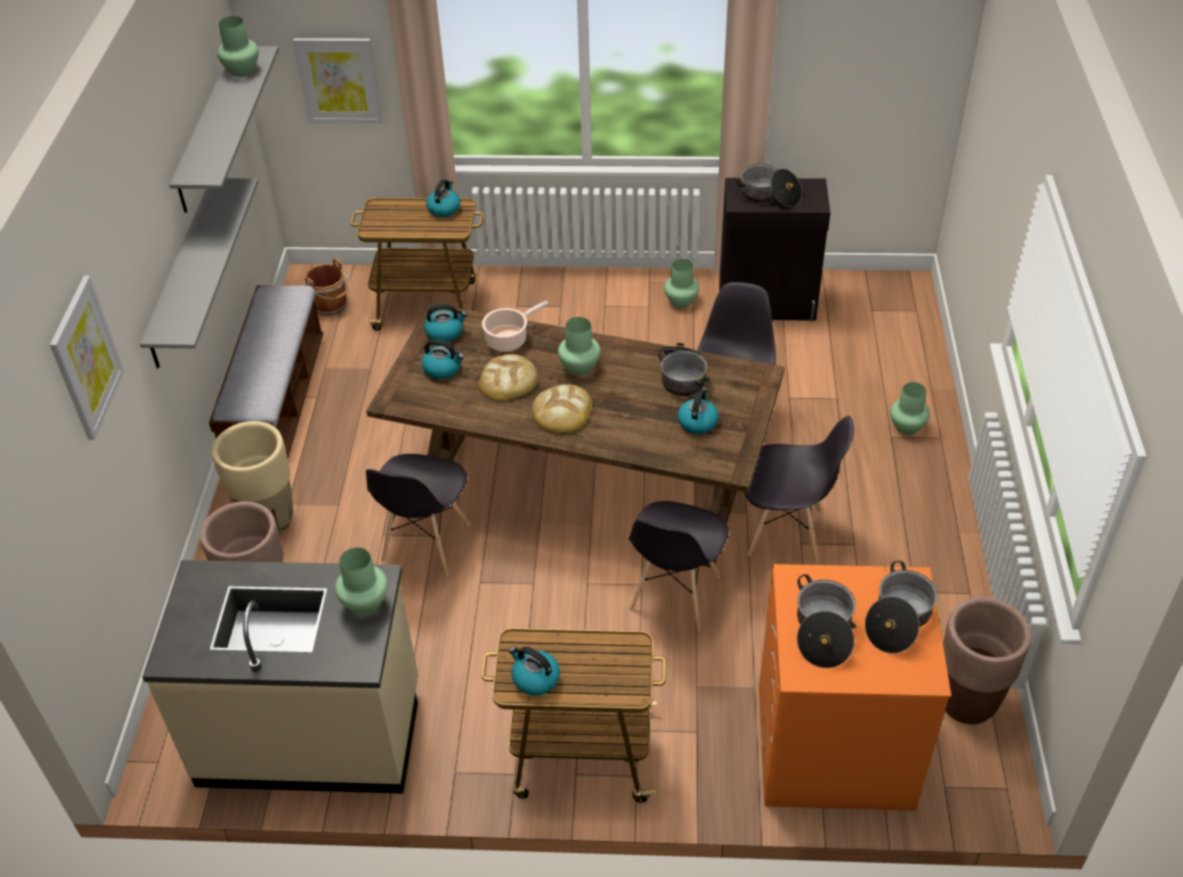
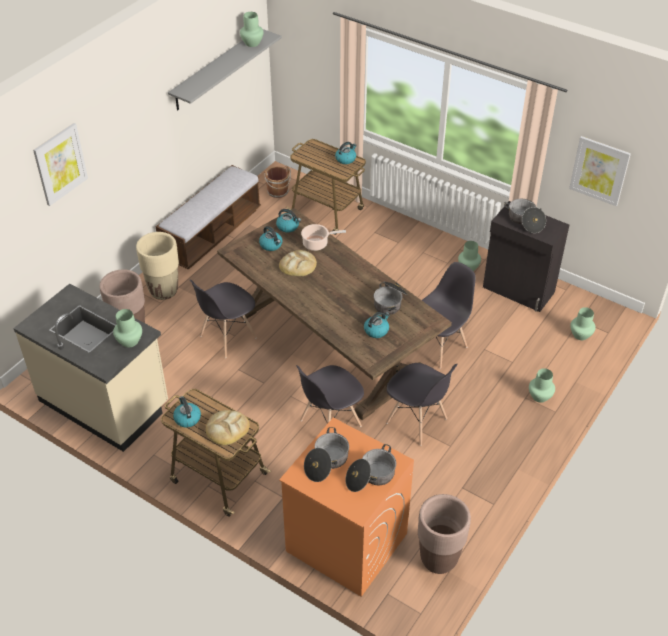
camera: 30 degrees right, 0 degrees up
grey shelf [140,178,258,368] -> none
picture [293,38,383,124] -> picture moved to [569,136,631,206]
bread [532,384,592,433] -> bread moved to [206,410,250,445]
green vase [558,317,600,376] -> green vase moved to [570,307,596,340]

